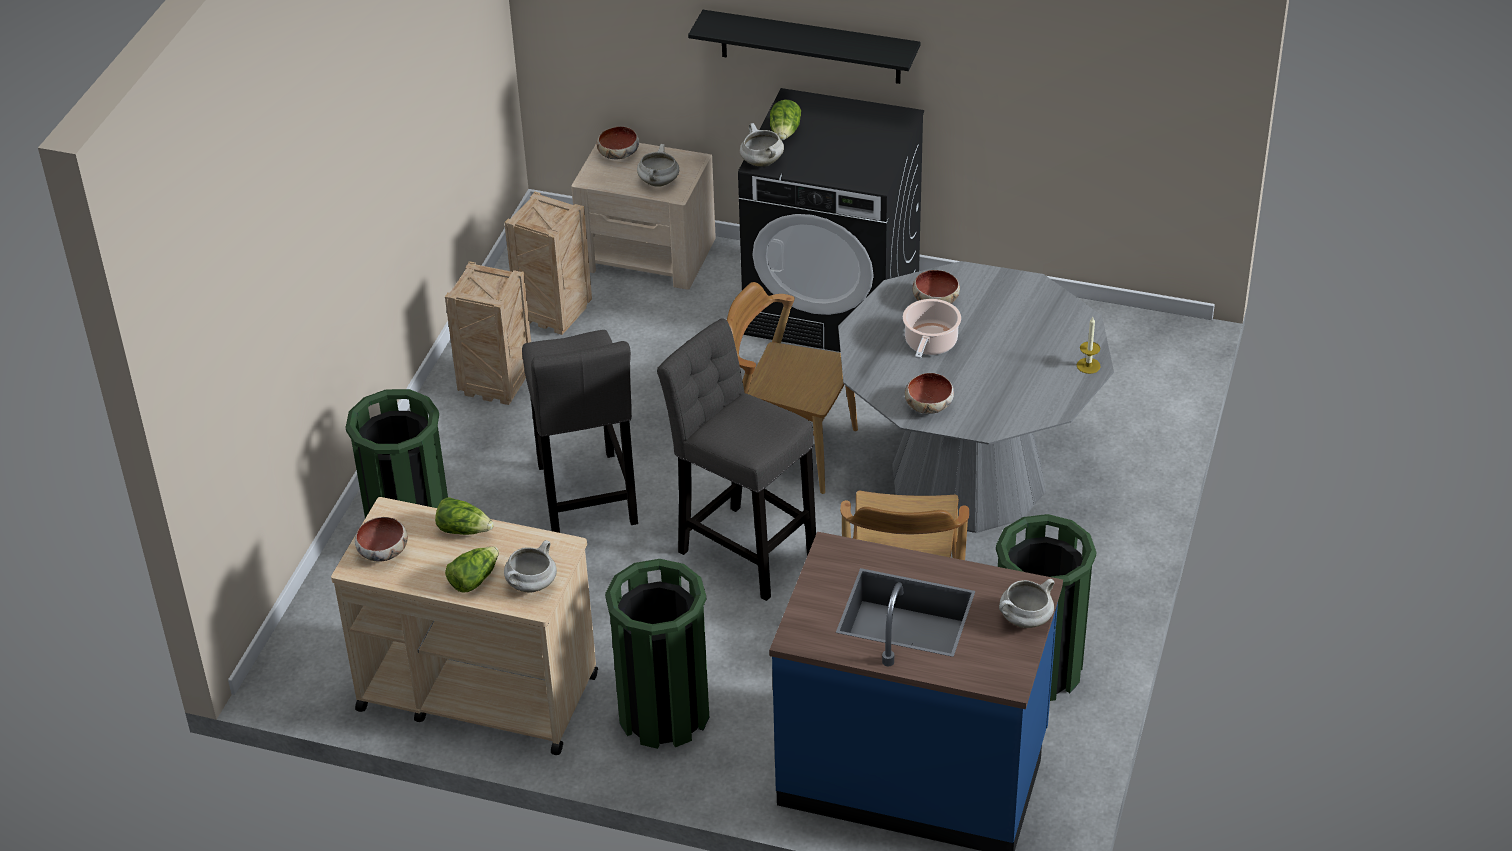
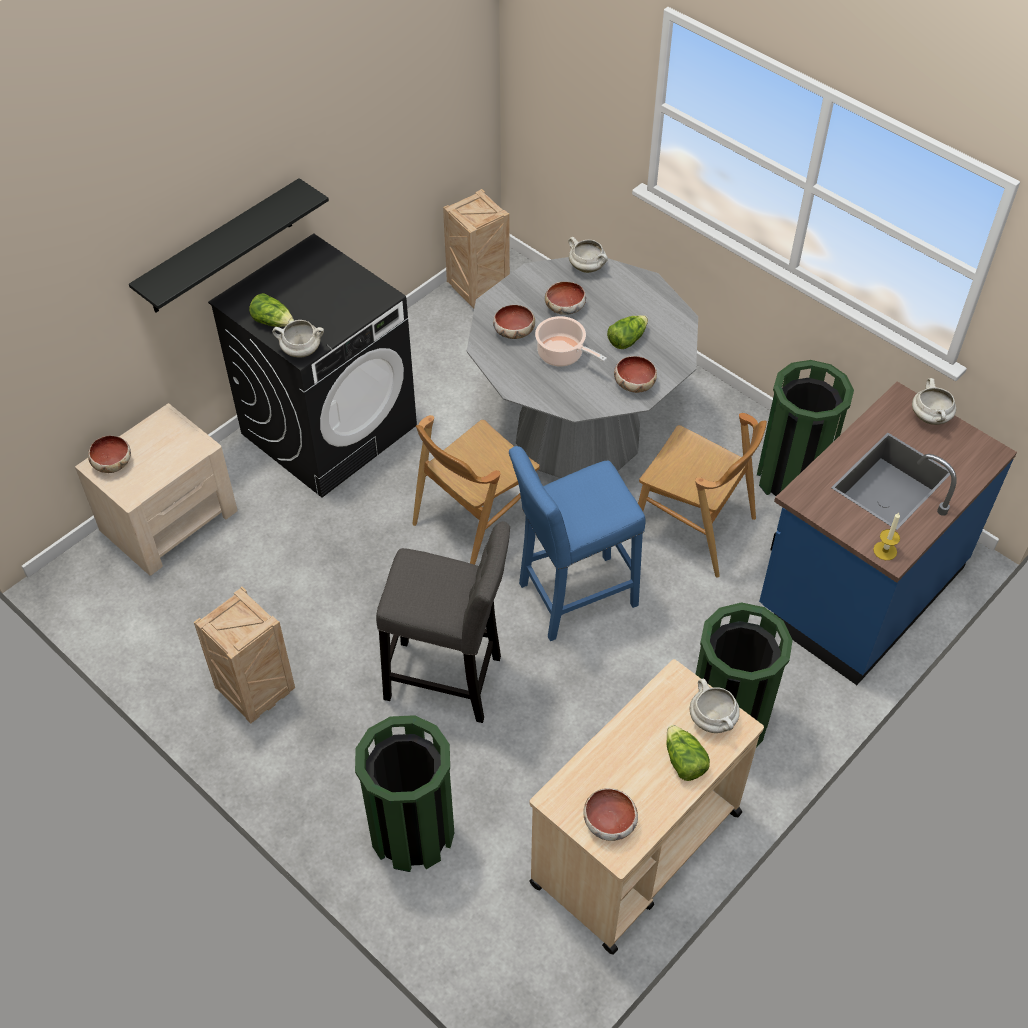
camera: 65 degrees left, 10 degrees up
lettuce [435,497,494,535] -> lettuce moved to [607,315,648,349]
crate [504,192,592,335] -> crate moved to [443,189,510,308]
white cooking pot [637,144,679,186] -> white cooking pot moved to [568,237,608,273]
grey stool [657,319,816,601] -> blue stool [509,446,646,641]
candle [1077,317,1101,374] -> candle moved to [873,513,900,560]
none -> bowl [545,281,586,315]

